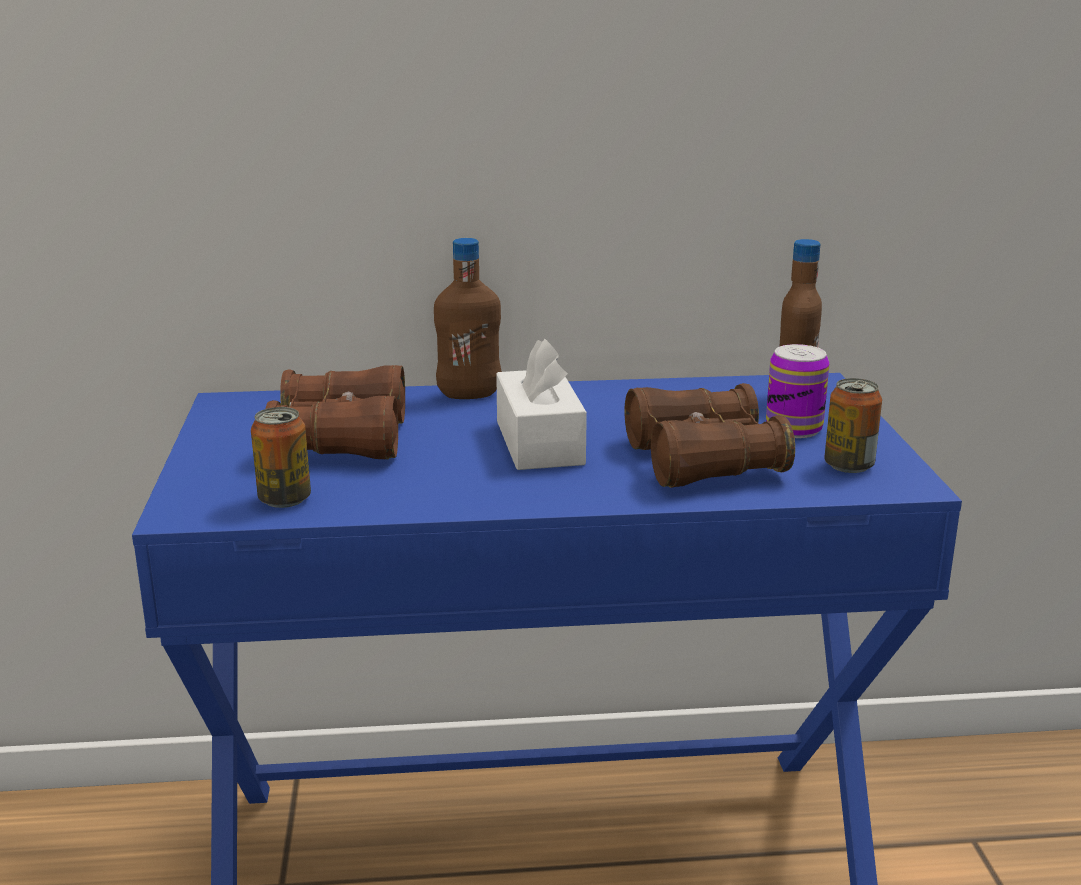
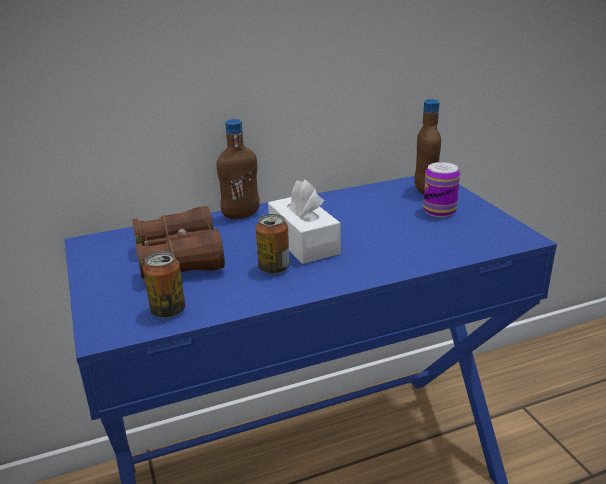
camera: 15 degrees left, 5 degrees up
brown binoculars [624,383,795,488] -> none
can [824,378,882,473] -> can moved to [256,214,290,274]

